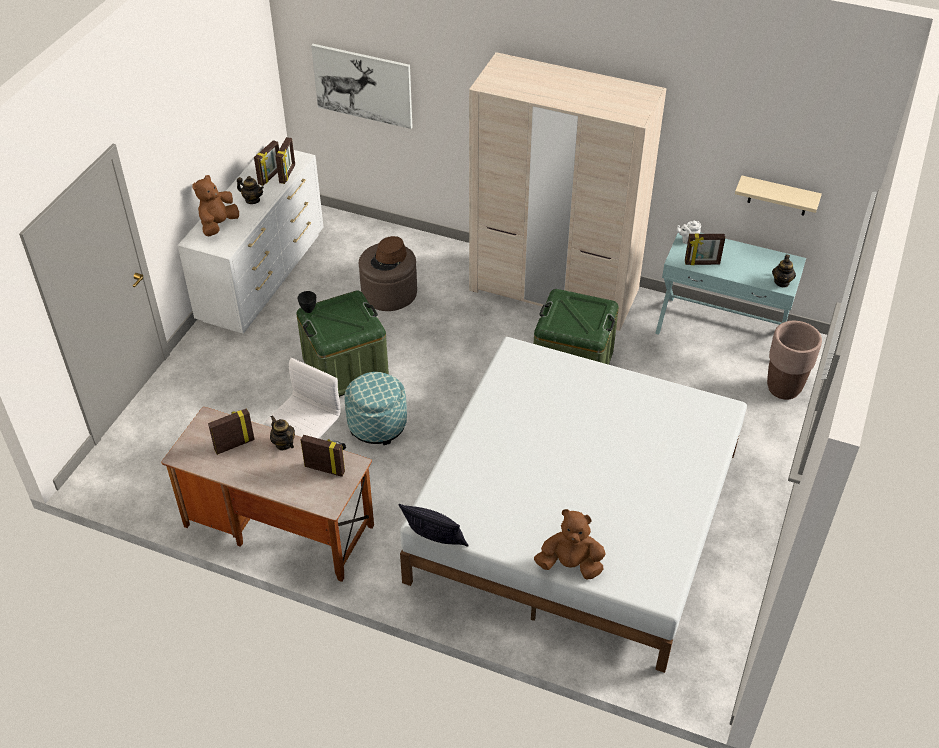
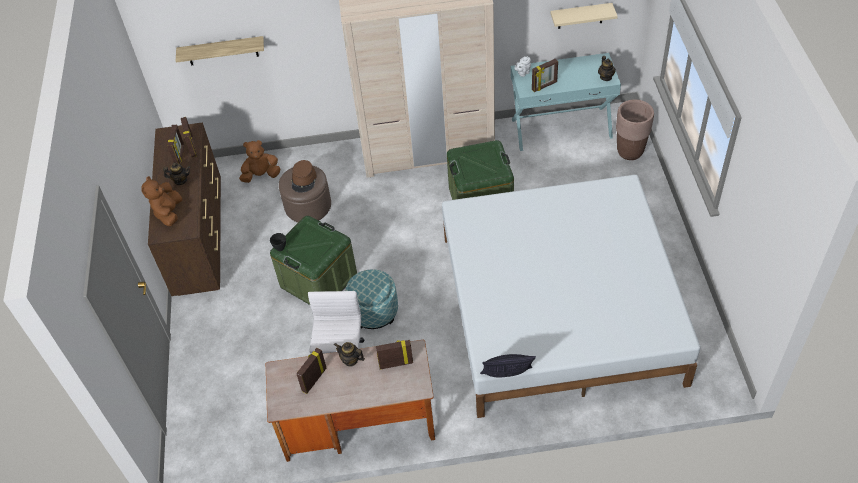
camera: 25 degrees left, 5 degrees up
white dresser [178,144,323,334] -> brown dresser [148,123,221,296]
picture [311,44,412,129] -> shelf [176,36,264,65]
brown plush toy [534,509,606,580] -> brown plush toy moved to [239,140,280,183]

